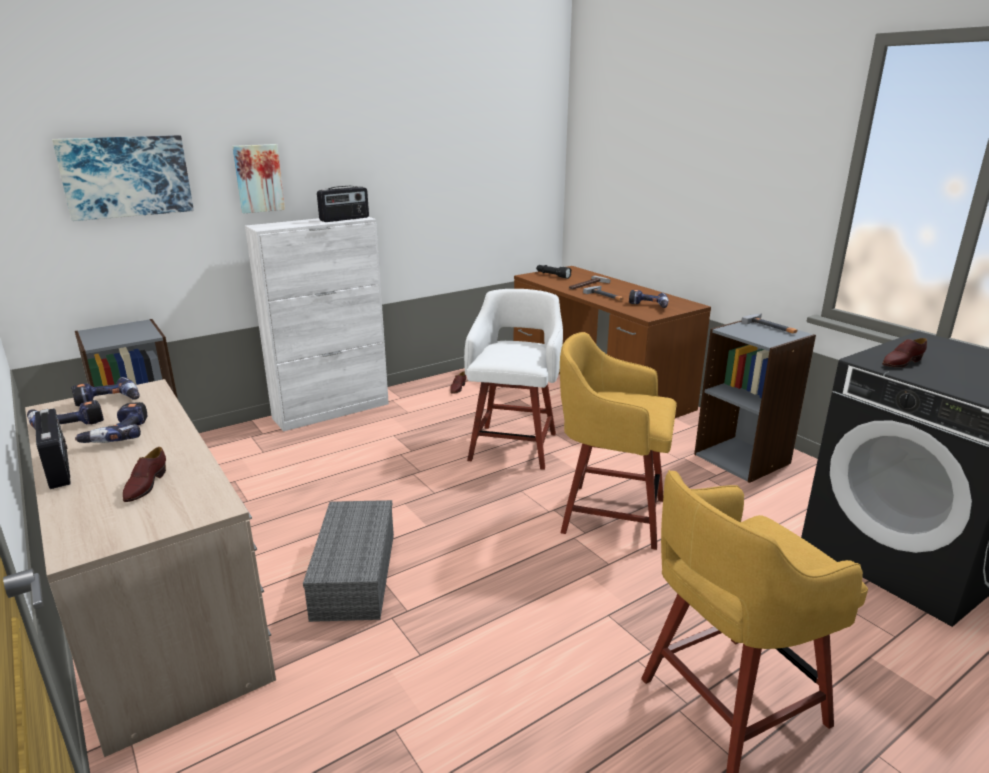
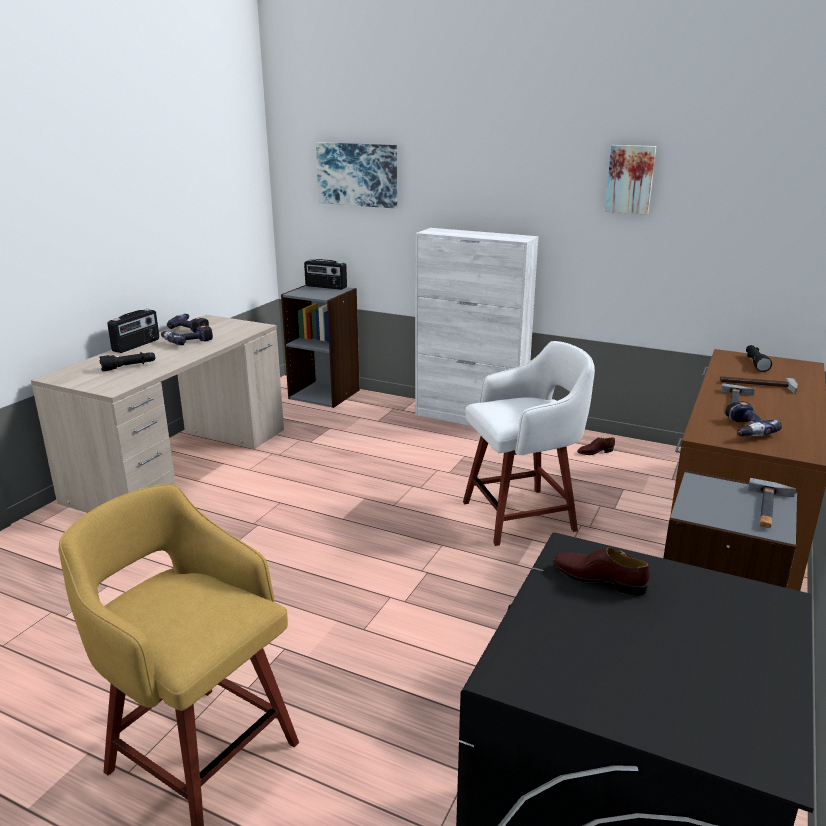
camera: 60 degrees right, 0 degrees up
power drill [71,377,140,406] -> none
brown shoe [123,447,166,502] -> black flashlight [99,352,155,371]
picture [232,144,285,213] -> picture moved to [605,145,657,215]
grey storage box [303,500,394,622] -> none
radio [317,186,369,222] -> radio moved to [304,259,347,290]
yellow stool [560,332,677,550] -> none

